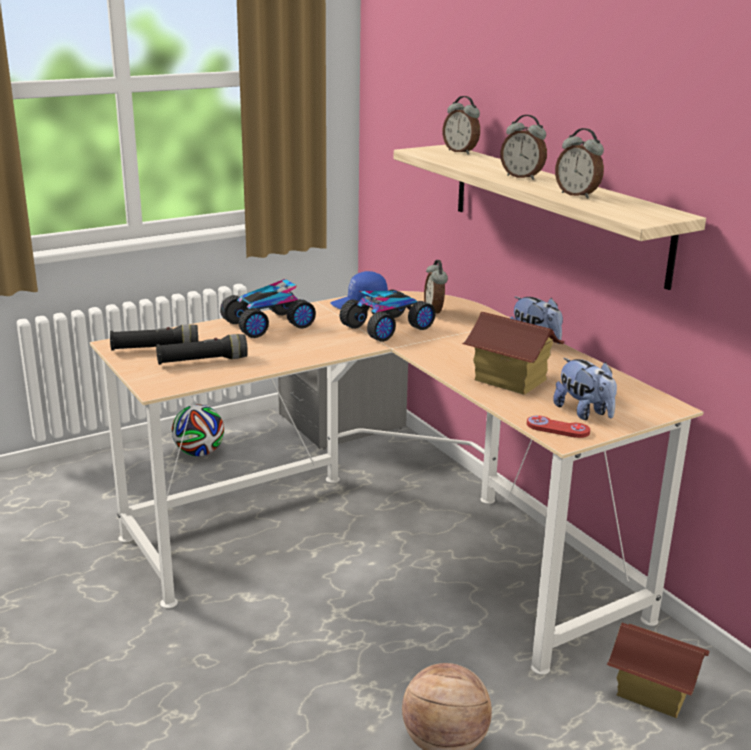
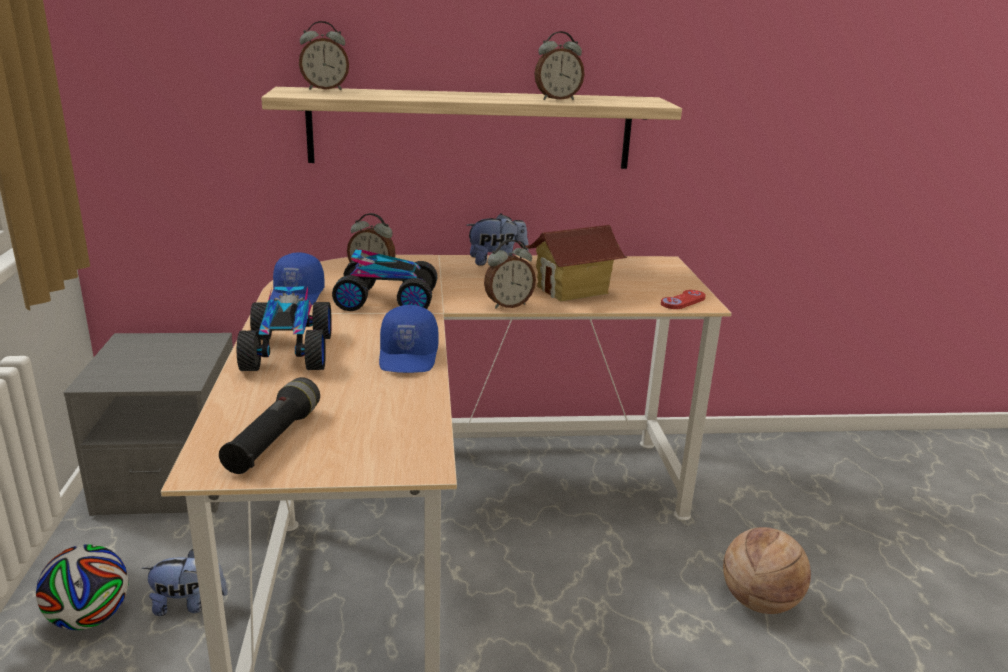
camera: 65 degrees left, 0 degrees up
black flashlight [156,334,248,365] -> none
toy car [340,290,435,342] -> toy car turned 105 degrees clockwise [332,248,437,311]
alarm clock [500,115,547,180] -> alarm clock moved to [484,239,536,309]
plush toy [553,358,617,420] -> plush toy moved to [142,549,228,616]
toy house [607,623,709,718] -> none
none -> blue cap [379,305,439,373]

